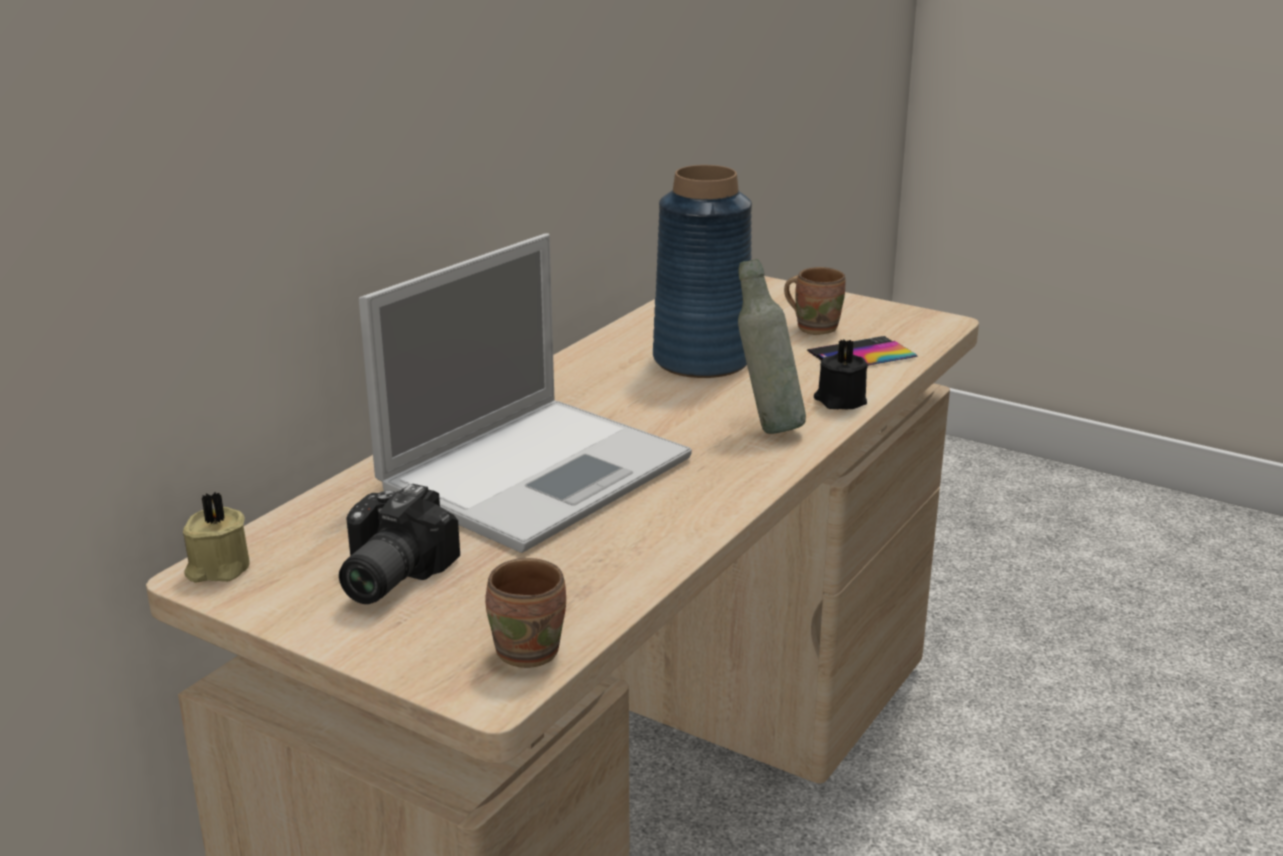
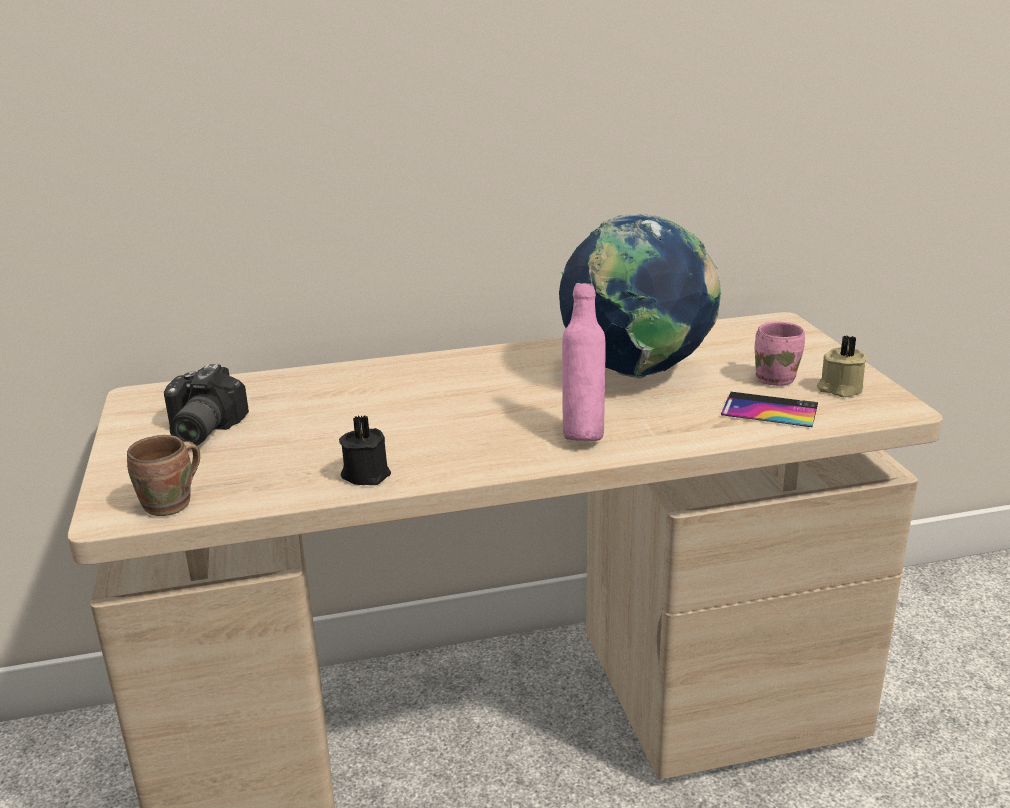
camera: 45 degrees right, 0 degrees up
beige candle [183,492,250,583] -> beige candle moved to [817,336,867,397]
camera [339,484,460,604] -> camera turned 60 degrees counterclockwise [164,364,249,446]
laptop [359,234,692,553] -> none
blue vase [653,165,752,378] -> globe [559,214,721,379]
grey bottle [738,259,806,434] -> pink bottle [562,283,606,441]
brown mug [784,267,846,335] -> pink mug [755,322,805,386]
black candle [814,339,868,409] -> black candle moved to [339,415,391,485]

